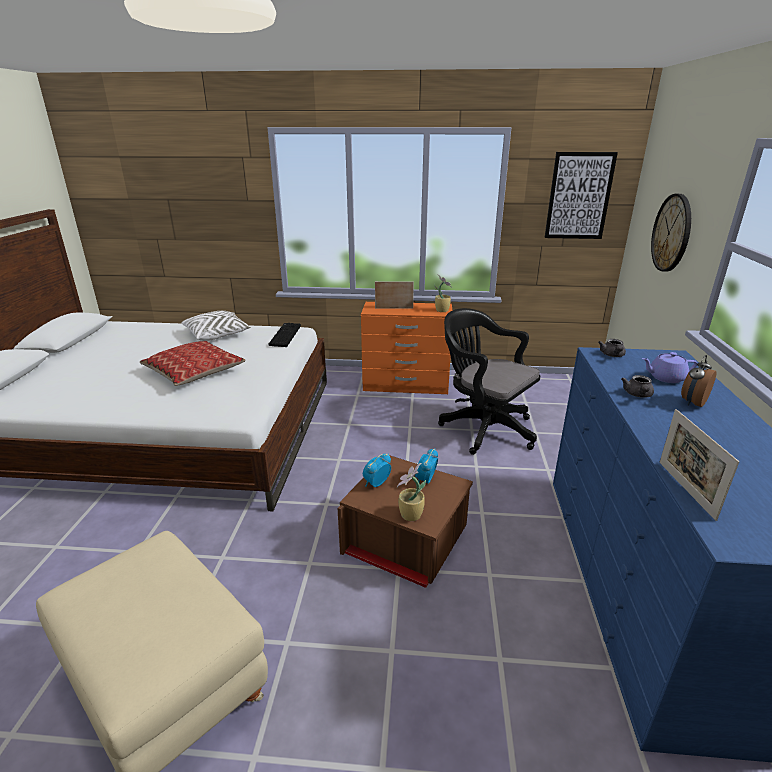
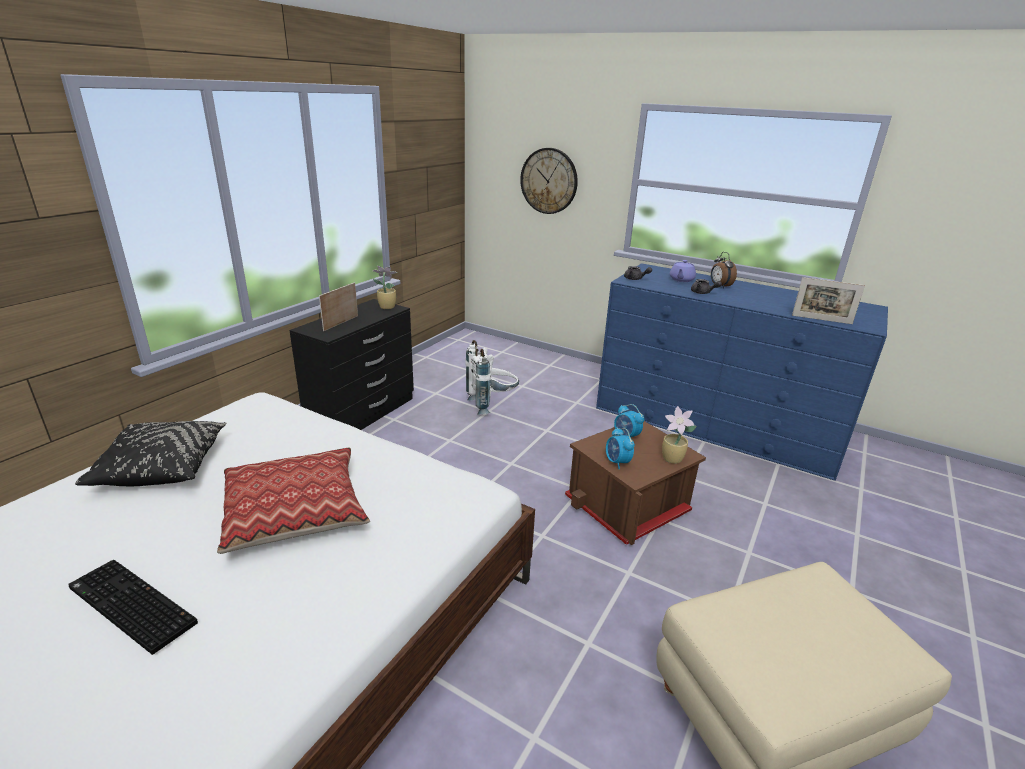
camera: 65 degrees left, 0 degrees up
white pillow [182,311,251,341] -> black pillow [75,421,226,486]
keyboard [269,323,301,347] -> keyboard moved to [68,560,198,655]
orange dresser [361,302,452,394] -> black dresser [289,299,414,430]
black office chair [438,308,540,455] -> white backpack [465,340,519,415]
picture [544,152,618,239] -> none

